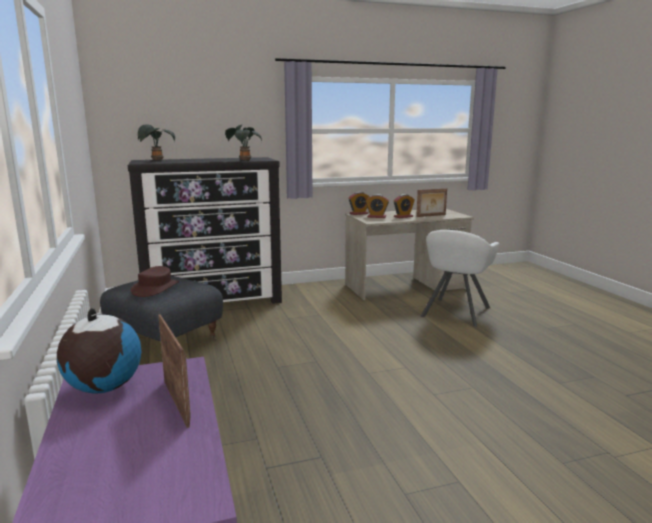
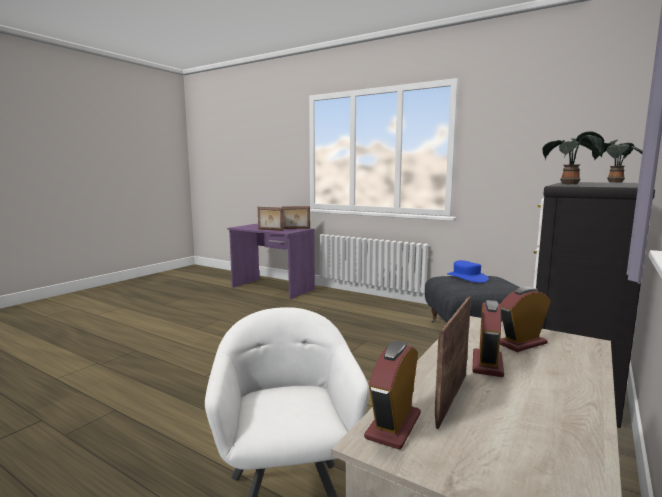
camera: 140 degrees right, 5 degrees down
globe [57,308,141,394] -> picture frame [282,206,310,229]
brown hat [131,266,179,297] -> blue hat [447,260,489,283]
alarm clock [348,192,370,215] -> alarm clock moved to [364,341,421,450]

